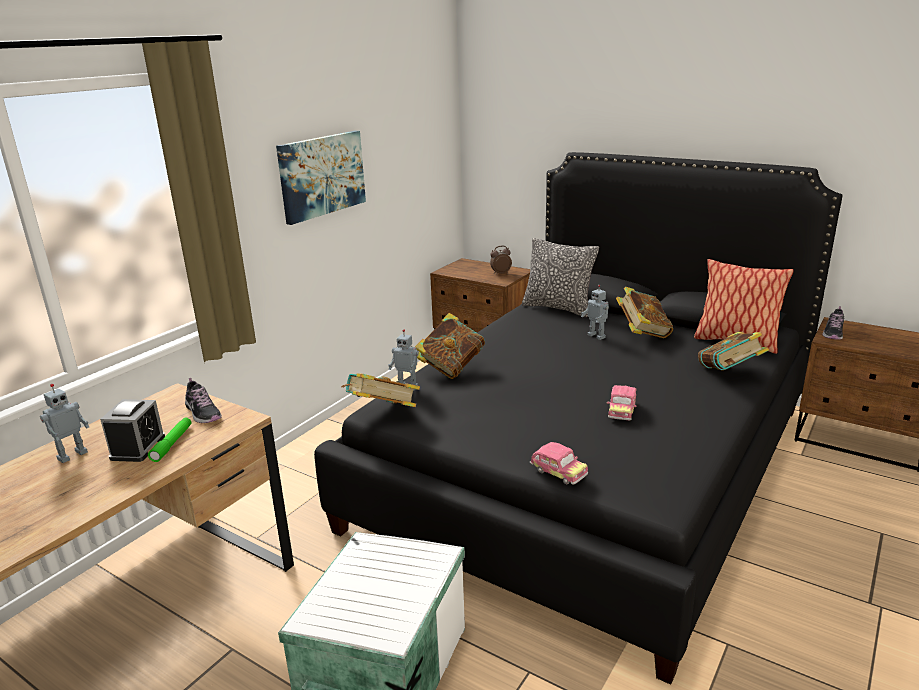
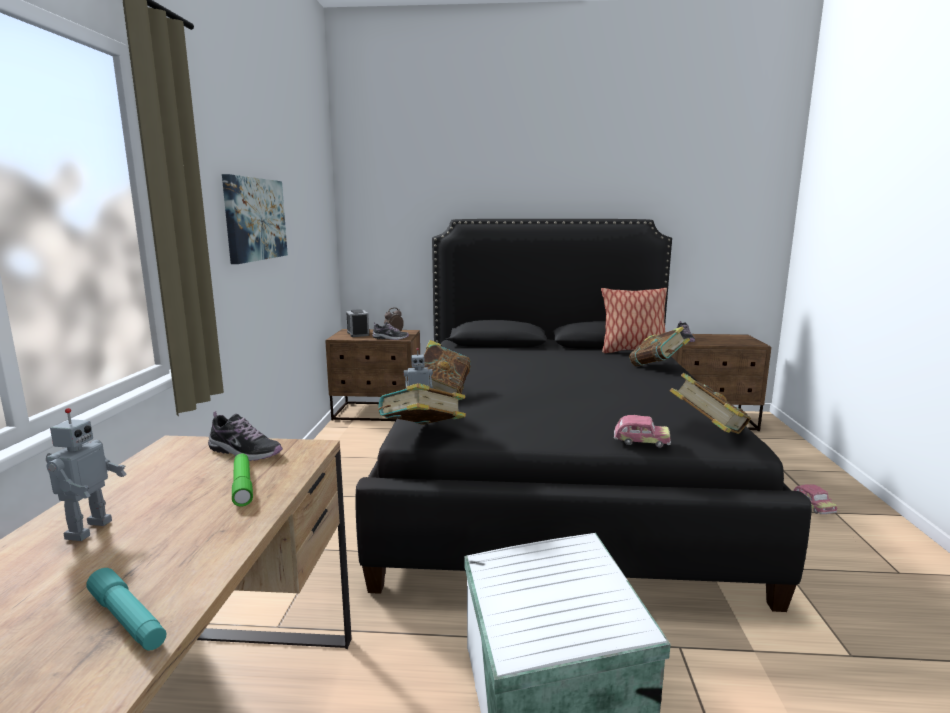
camera: 30 degrees left, 10 degrees down
alarm clock [100,399,165,462] -> alarm clock moved to [346,309,370,337]
pillow [522,238,599,317] -> none
toy robot [581,285,609,340] -> none
toy car [607,385,637,421] -> toy car moved to [794,484,837,514]
book [616,287,673,338] -> book moved to [670,373,751,434]
none -> turquoise flashlight [86,568,166,651]
none -> shoe [372,322,409,340]

